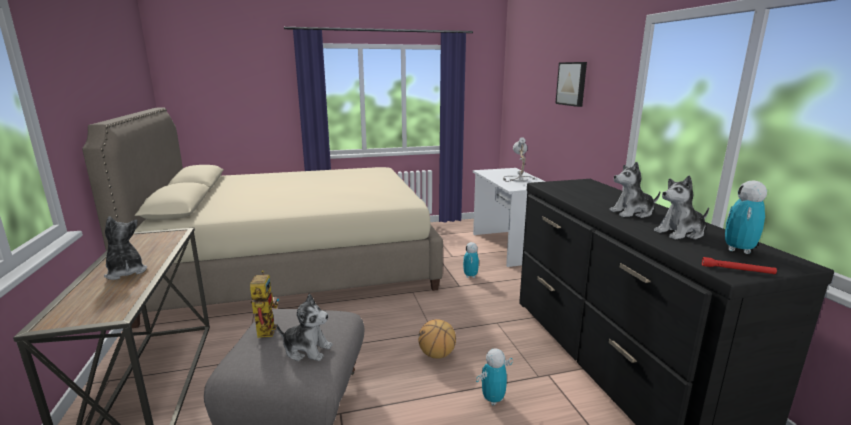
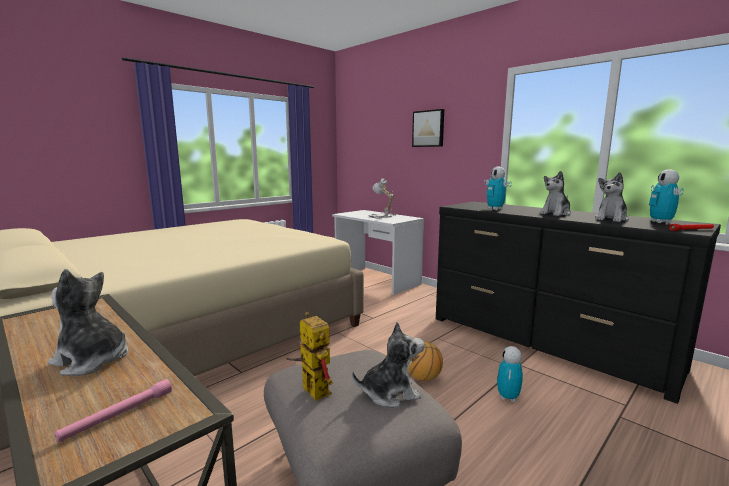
camera: 30 degrees left, 5 degrees down
toy robot [463,242,479,278] -> toy robot moved to [484,167,512,210]
none -> pink flashlight [55,379,172,442]

